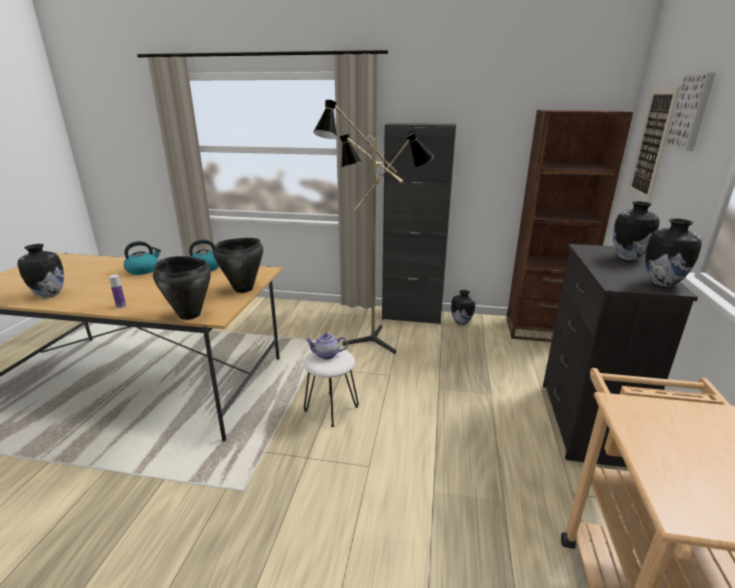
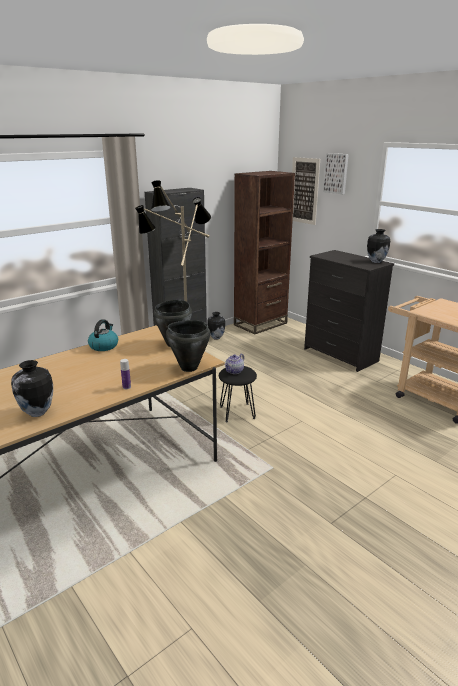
camera: 50 degrees left, 0 degrees up
kettle [124,241,161,275] -> none
white stool [304,348,359,427] -> black stool [219,366,257,423]
vase [613,201,660,260] -> none

